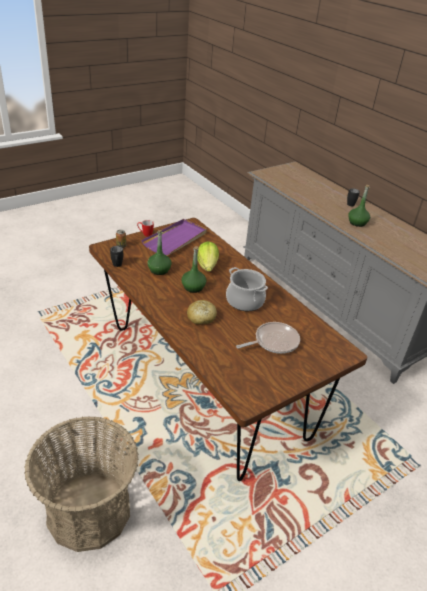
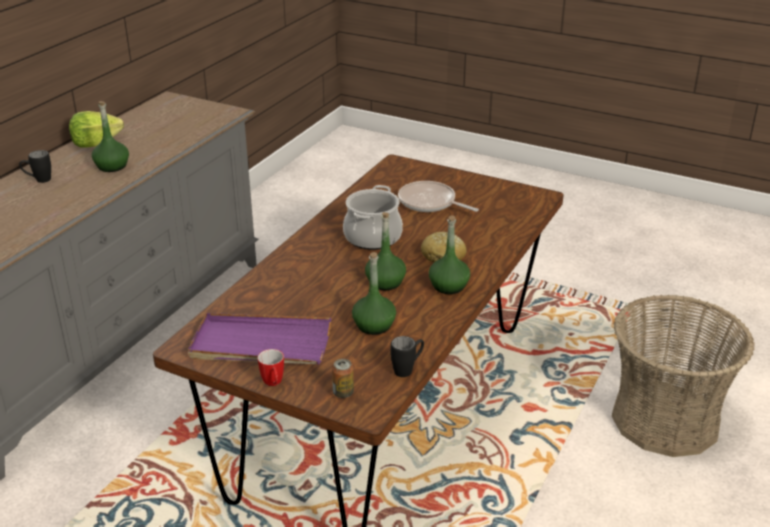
camera: 115 degrees left, 5 degrees down
lettuce [197,241,219,272] -> lettuce moved to [69,111,124,148]
none -> green bottle [429,215,470,294]

